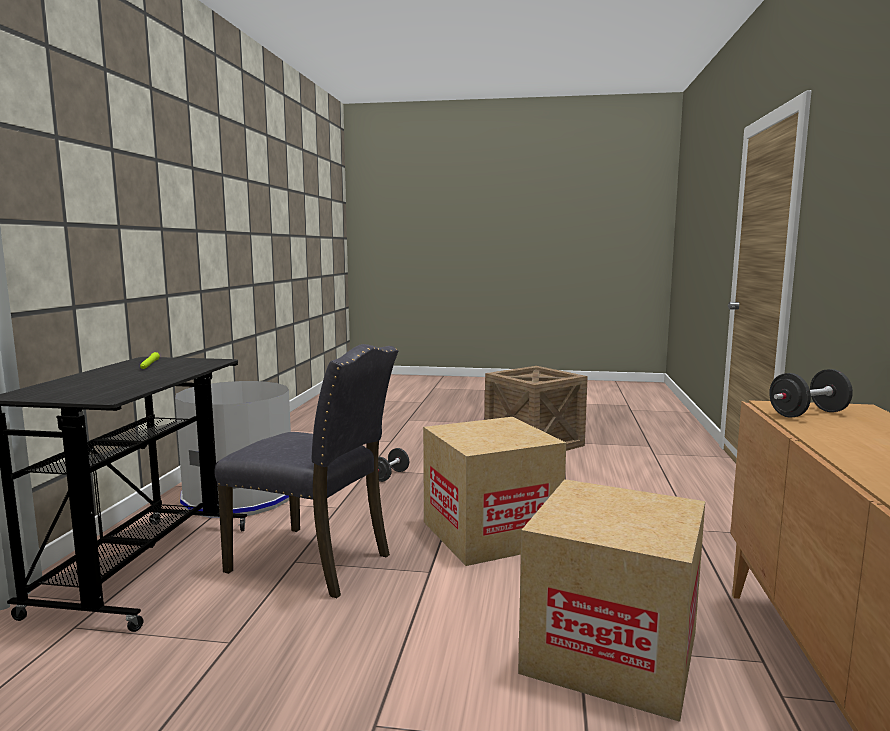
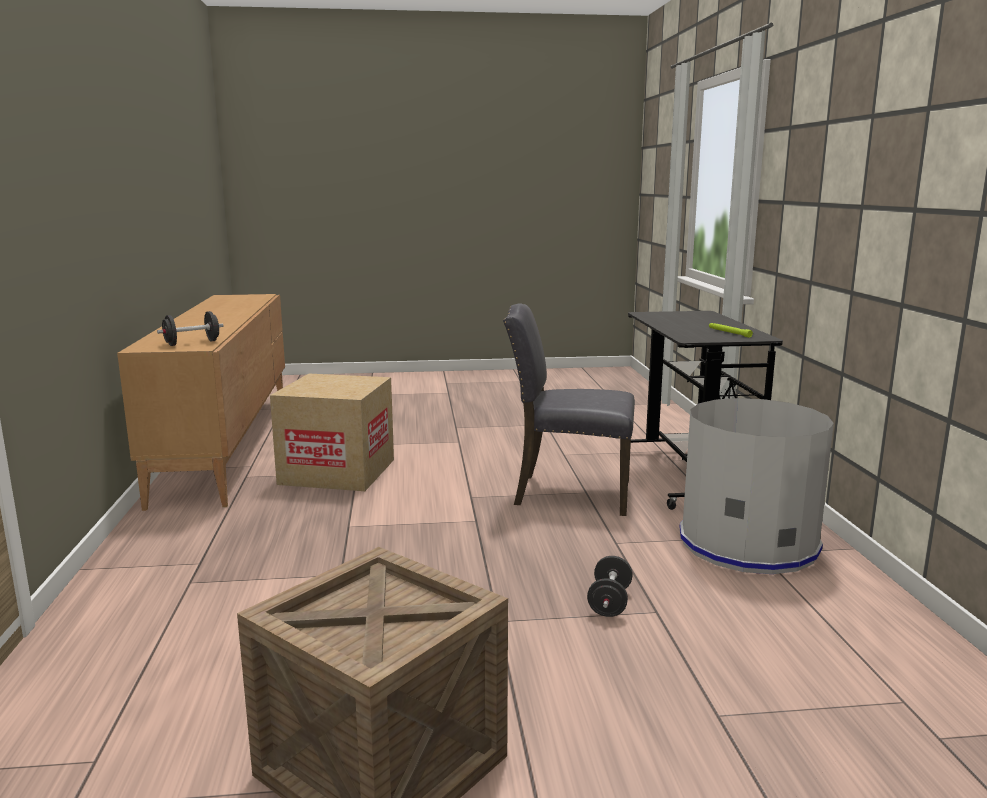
camera: 165 degrees right, 5 degrees up
cardboard box [423,417,566,566] -> none

